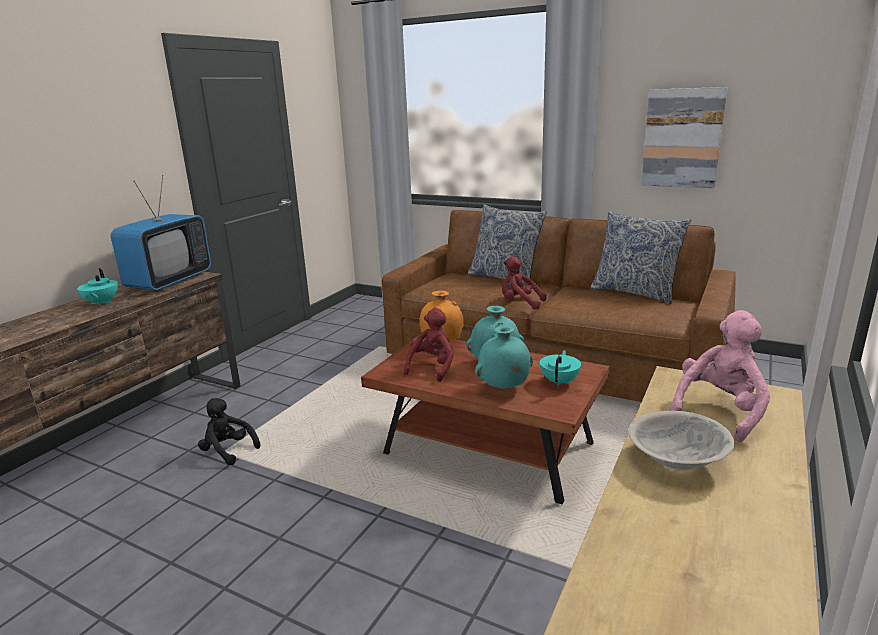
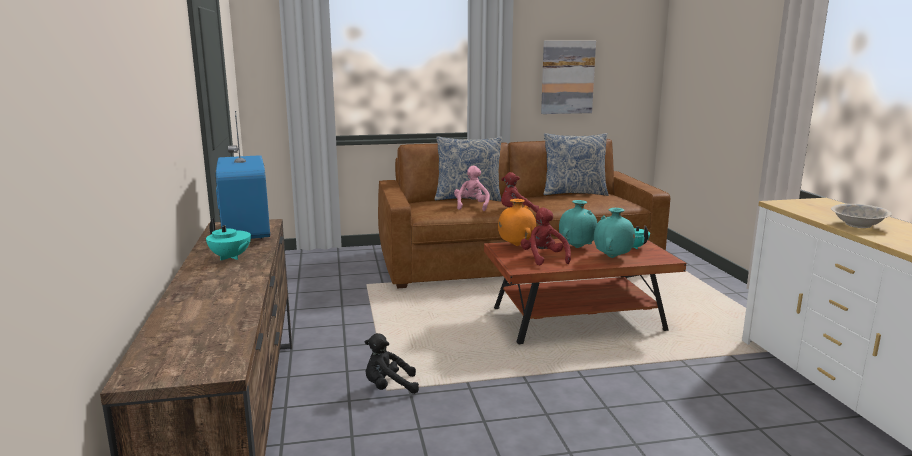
camera: 40 degrees left, 5 degrees down
pink plush toy [669,310,770,442] -> pink plush toy moved to [454,166,490,211]

